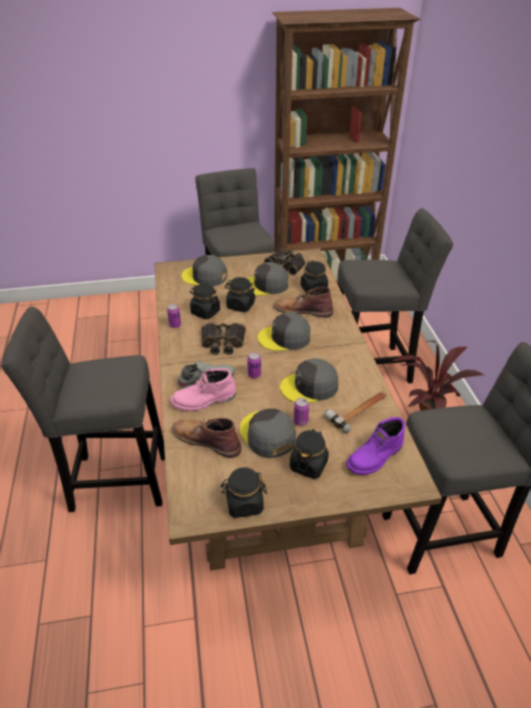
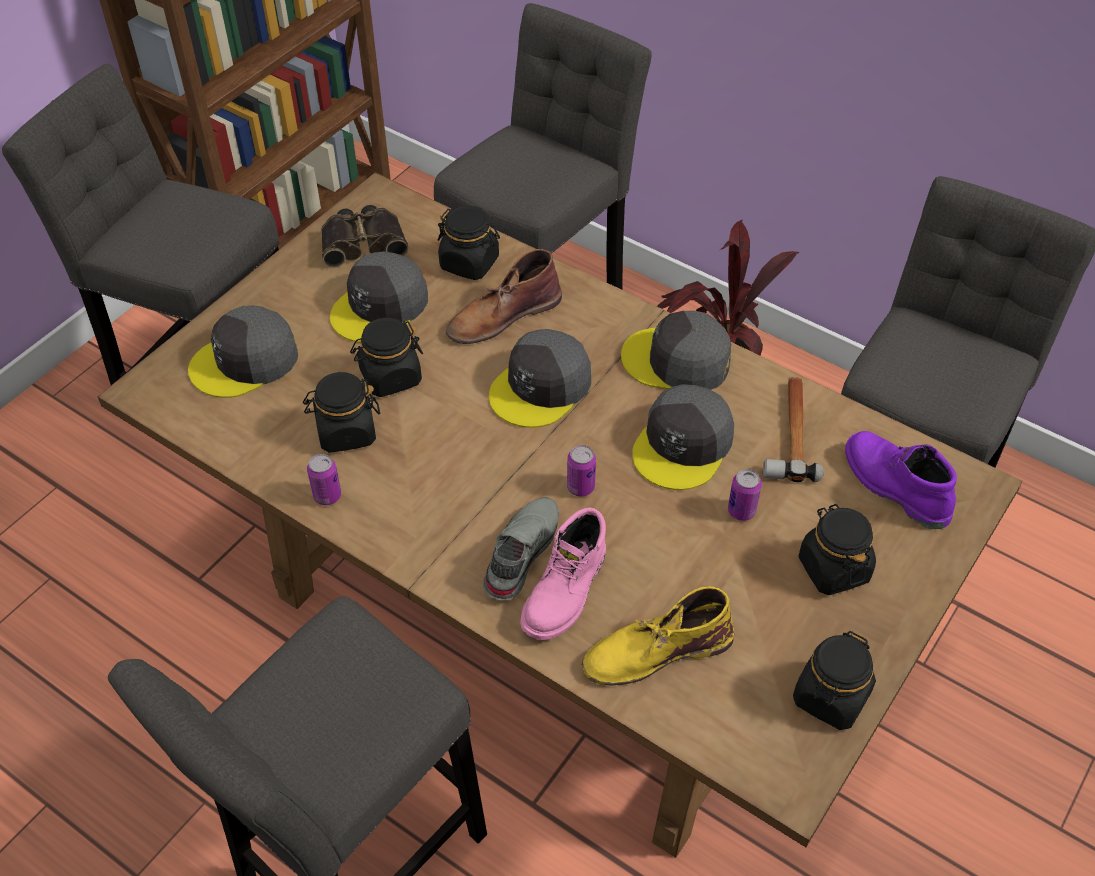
camera: 45 degrees left, 10 degrees up
brown boot [172,418,242,458] -> yellow boot [582,586,734,686]
binoculars [202,323,246,355] -> none
grey cap [240,409,296,458] -> grey cap moved to [621,310,732,390]
purple boot [346,417,405,475] -> purple boot turned 135 degrees clockwise [845,431,957,529]

